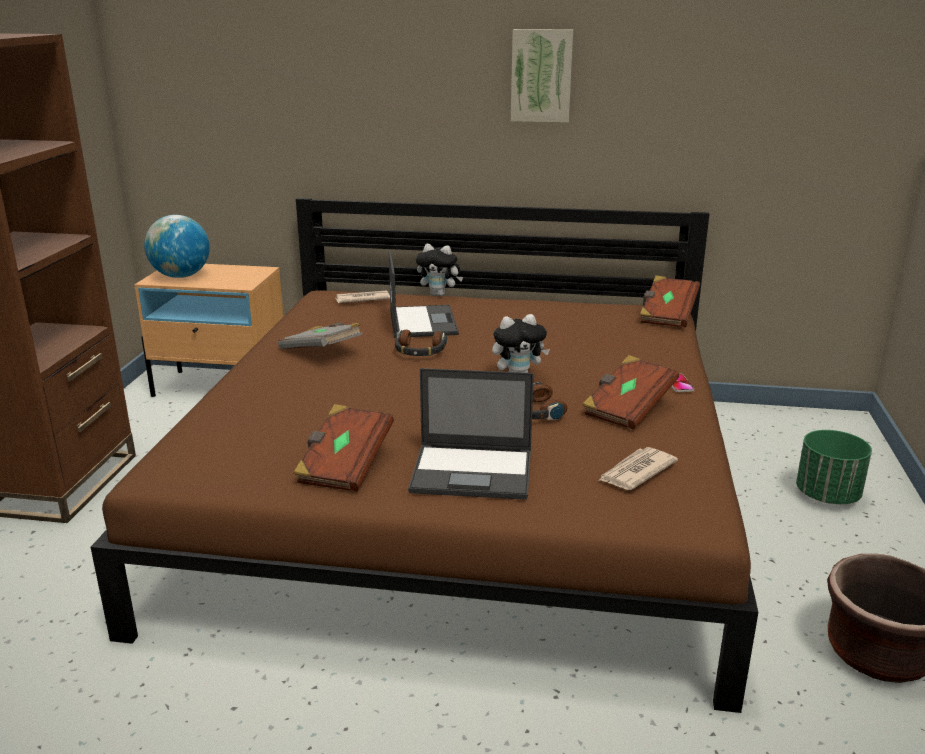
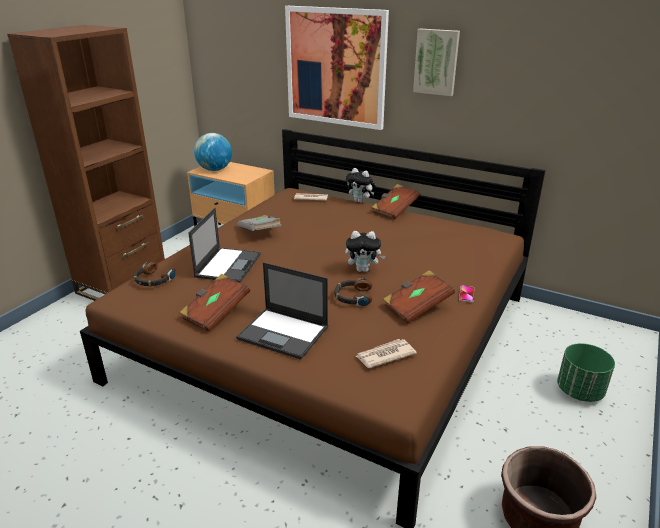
camera: 20 degrees right, 5 degrees up
laptop [389,250,459,338] -> laptop moved to [188,208,261,283]
headphones [395,330,447,356] -> headphones moved to [134,262,176,287]
brown book [640,275,700,327] -> brown book moved to [371,184,420,219]
none -> picture [285,6,389,130]

